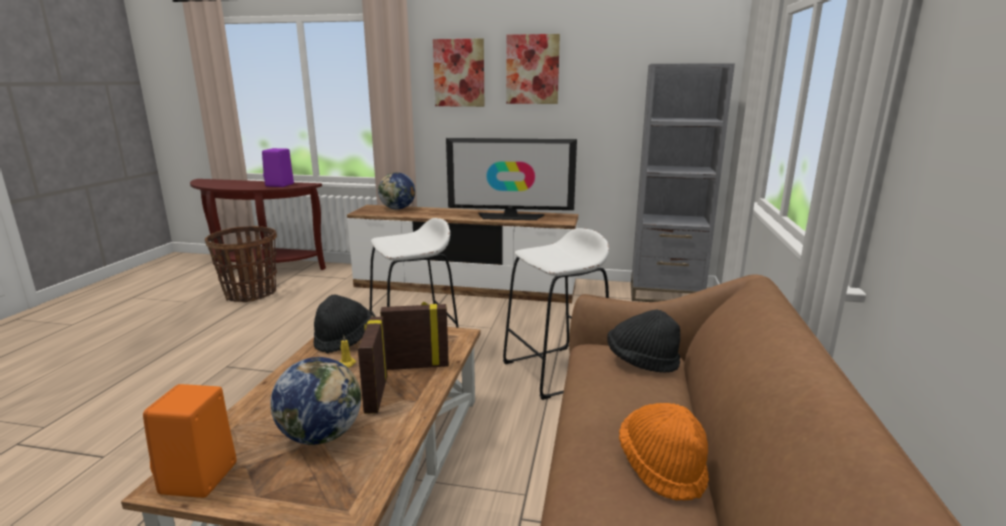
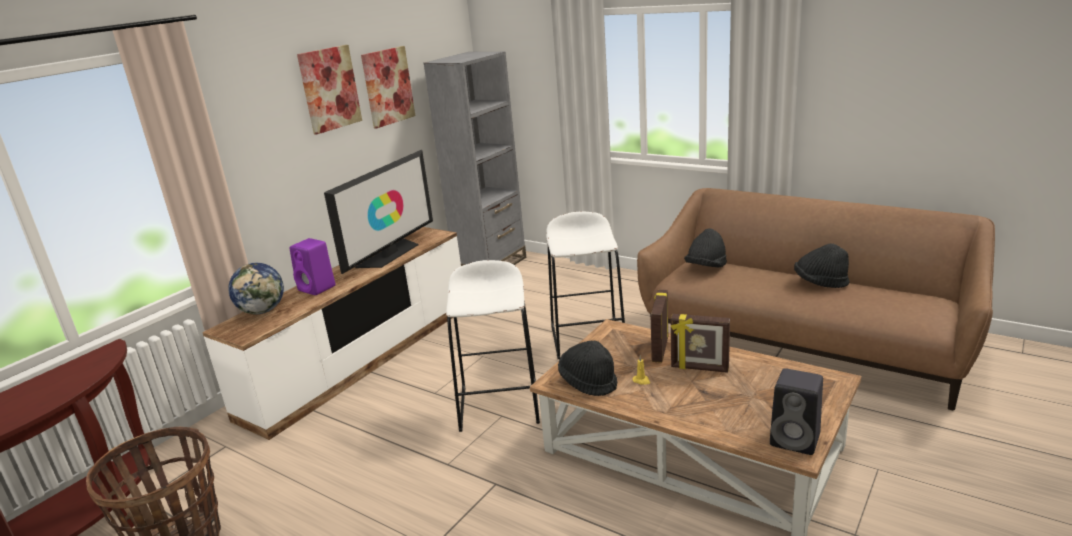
camera: 65 degrees left, 5 degrees up
orange speaker [143,384,237,498] -> black speaker [770,368,823,455]
purple speaker [262,148,294,187] -> purple speaker moved to [290,238,336,295]
globe [270,357,361,445] -> none
picture [433,39,484,107] -> picture moved to [361,46,415,129]
orange hat [619,403,709,501] -> black hat [794,243,849,288]

